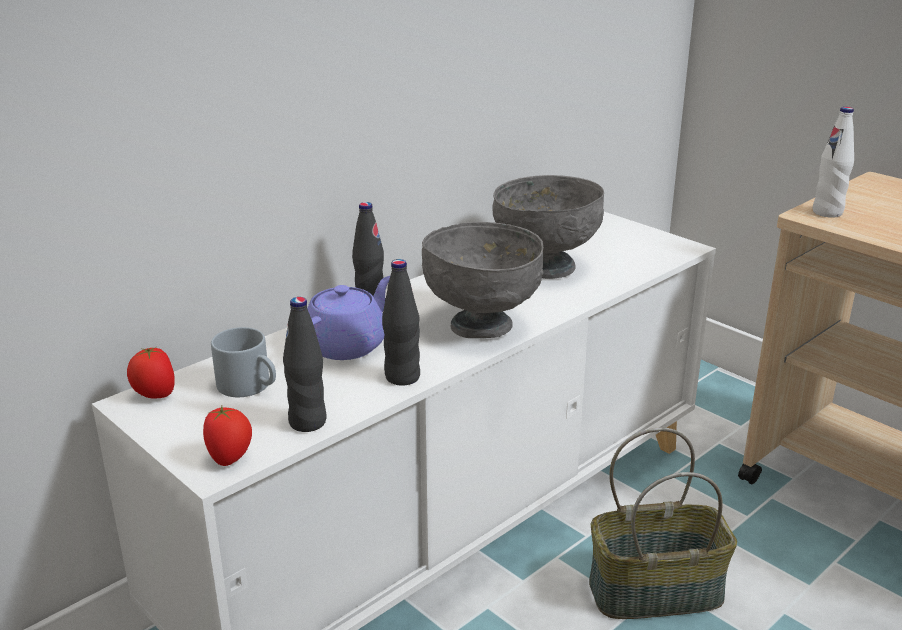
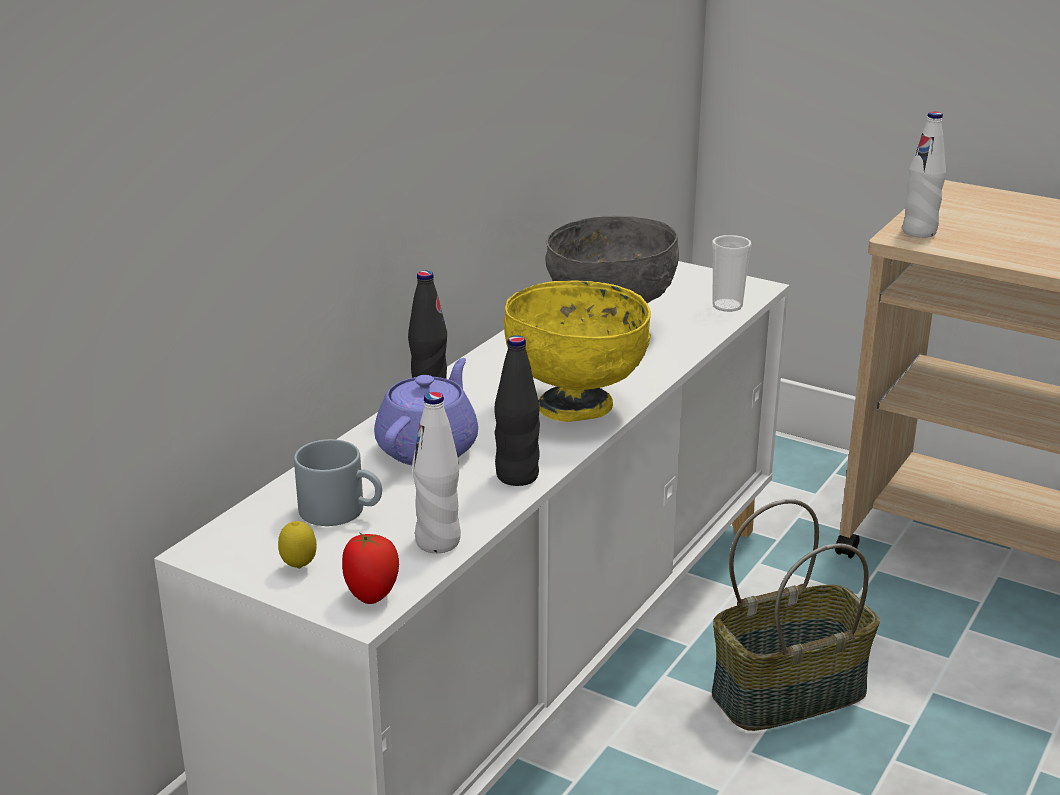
camera: 15 degrees left, 0 degrees up
tomato [127,347,175,399] -> none
black bottle [283,297,326,432] -> white bottle [412,392,461,553]
grey bowl [422,222,543,338] -> yellow bowl [504,281,651,422]
none -> lemon [278,521,317,568]
none -> cup [712,235,752,312]

